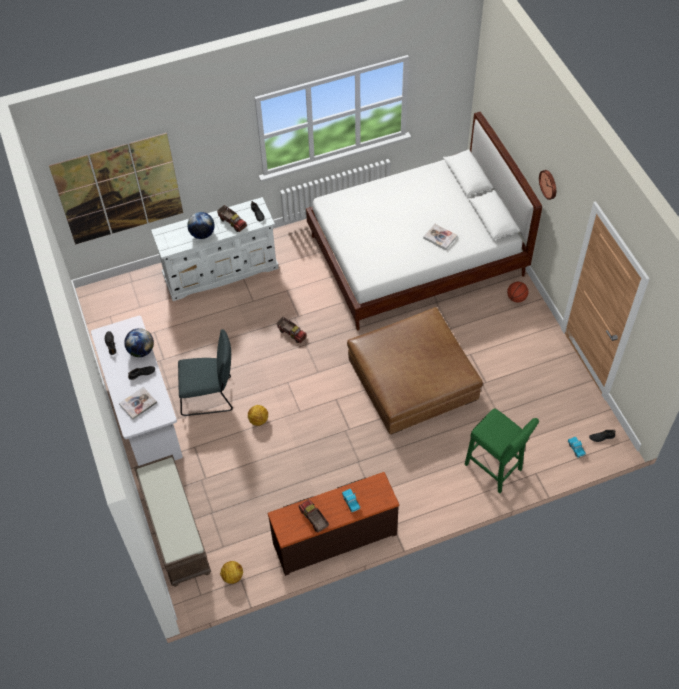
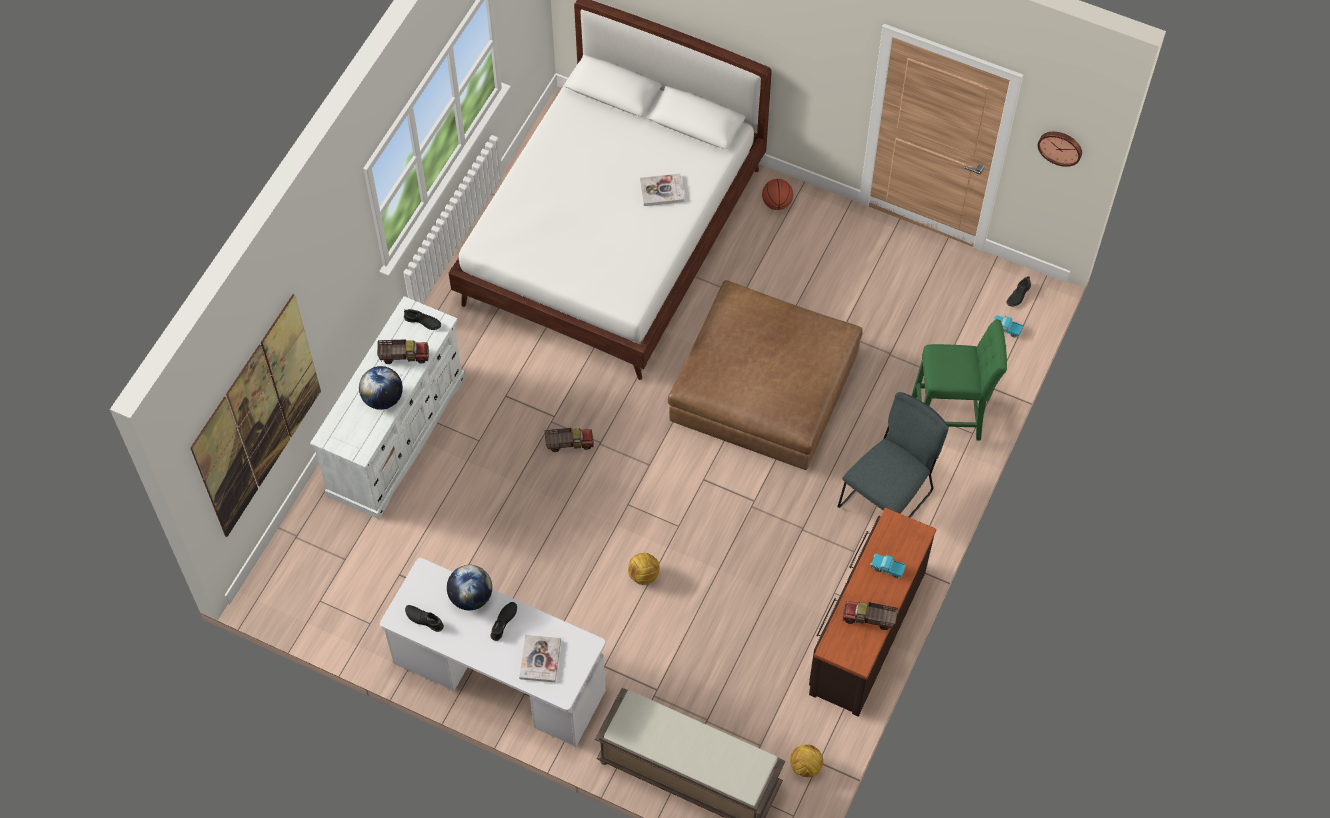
camera: 45 degrees left, 5 degrees up
grey chair [178,329,233,416] -> grey chair moved to [838,392,949,518]
wall clock [539,170,556,200] -> wall clock moved to [1038,132,1082,167]

